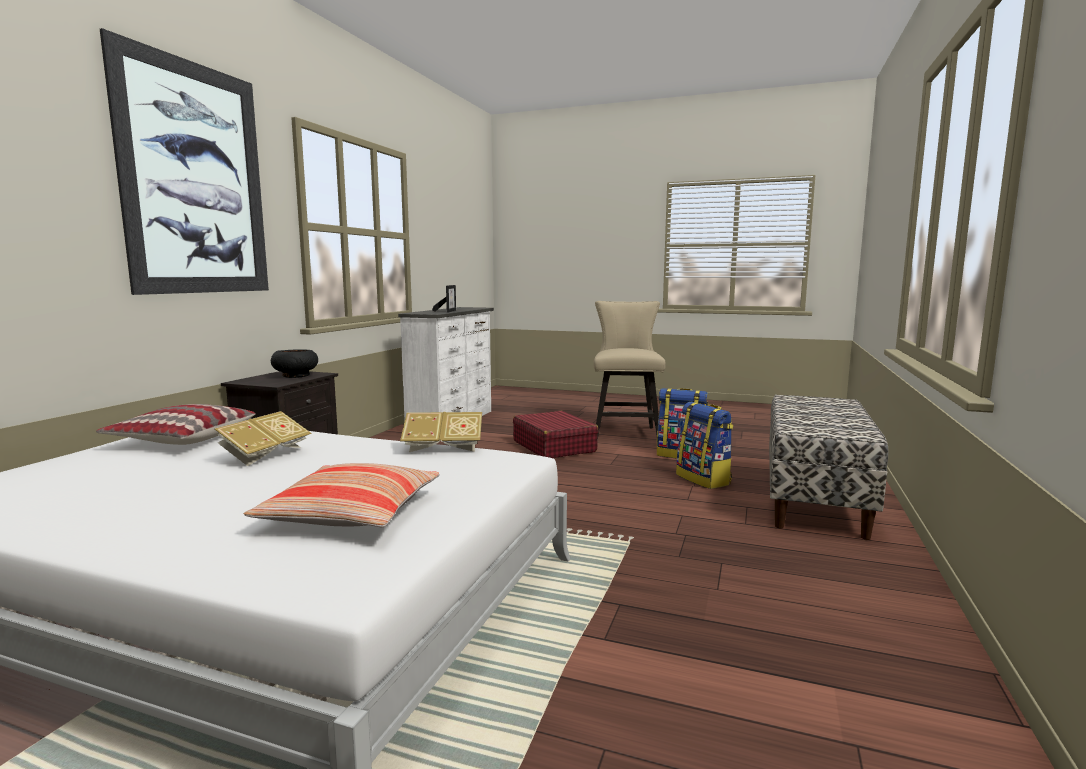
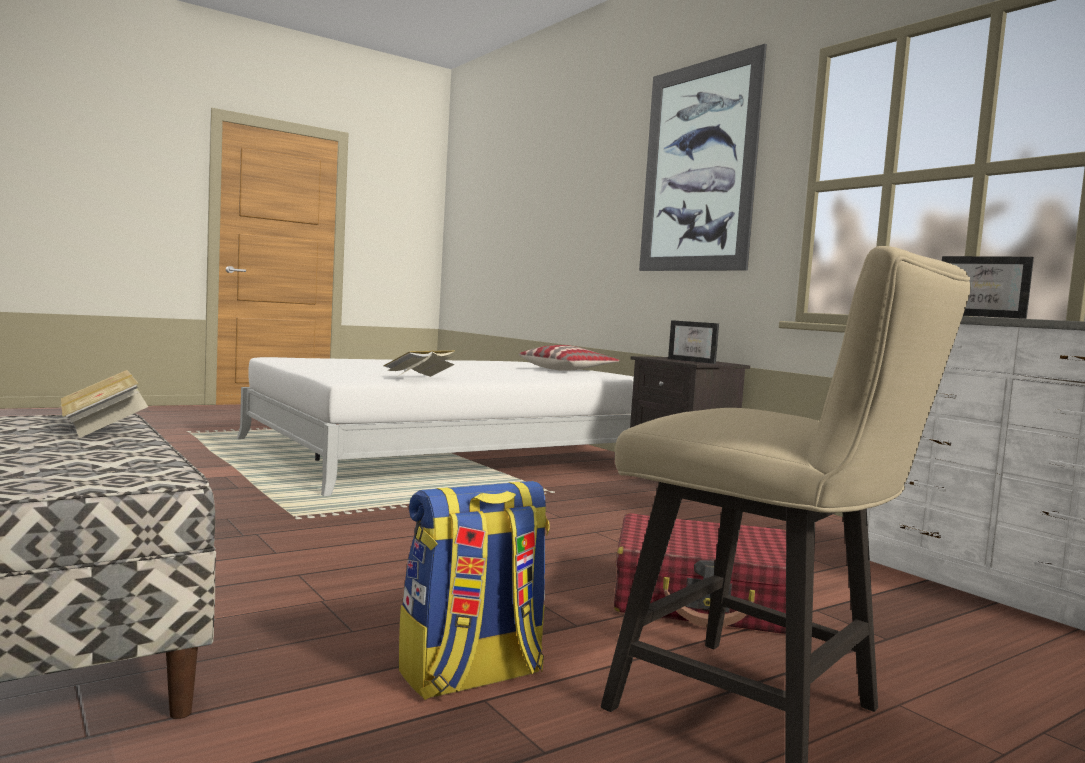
camera: 125 degrees right, 5 degrees down
book [215,411,312,466] -> book moved to [61,370,148,438]
pillow [244,463,440,527] -> none
black bowl [271,349,318,378] -> picture frame [668,320,719,364]
backpack [676,402,733,489] -> none

